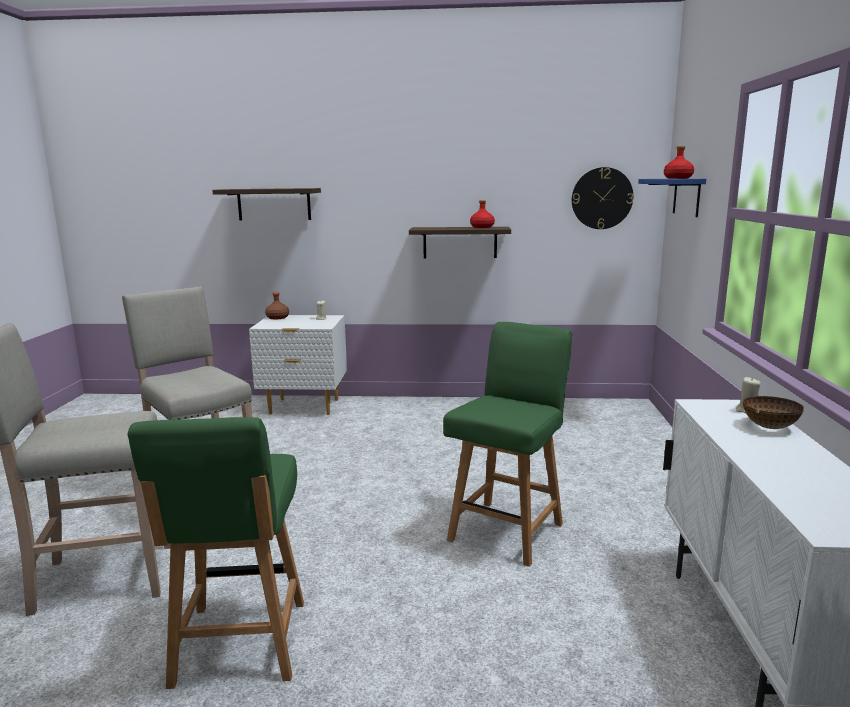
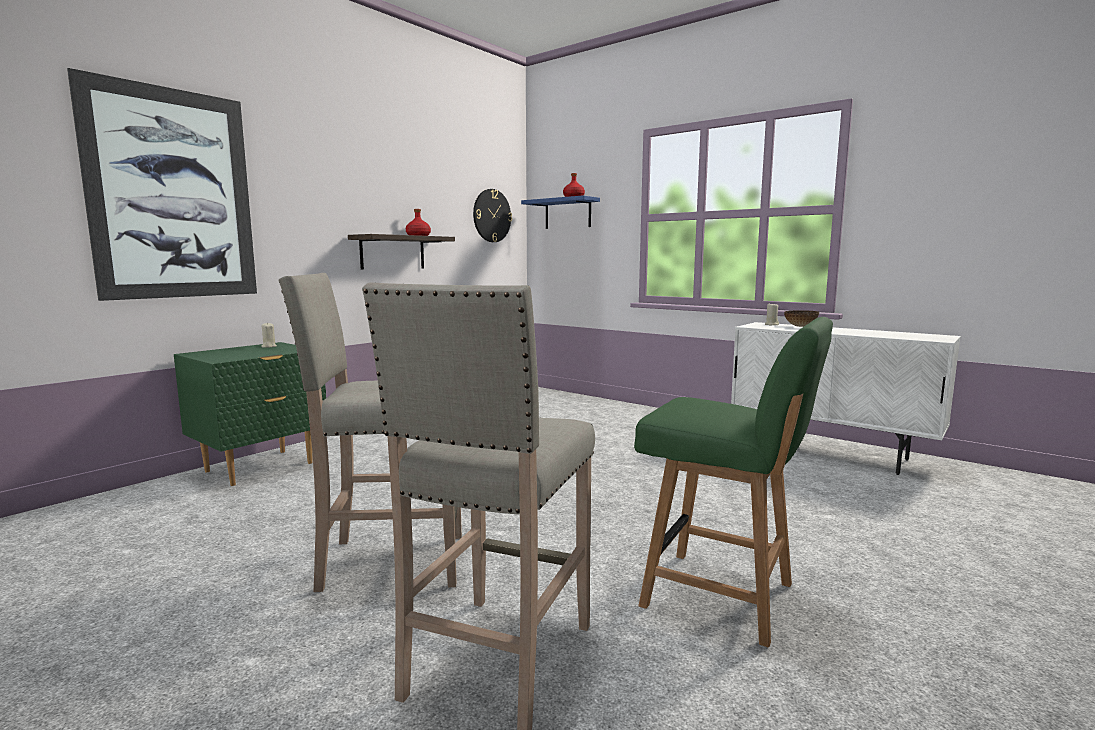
camera: 55 degrees left, 5 degrees down
shelf [212,188,321,221] -> picture [67,68,257,301]
white nightstand [249,315,347,415] -> green nightstand [174,342,326,486]
brown bottle [265,292,289,320] -> none
green chair [443,322,572,567] -> none

